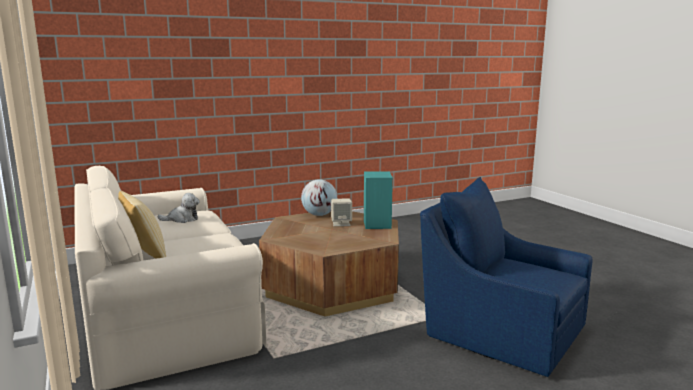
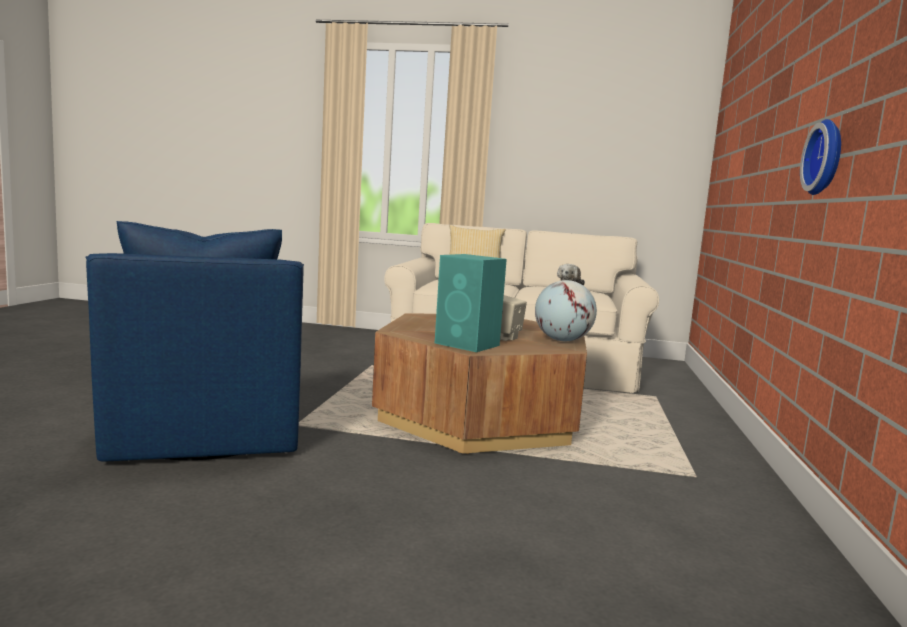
camera: 125 degrees right, 5 degrees down
blue armchair [420,177,592,377] -> blue armchair turned 90 degrees clockwise [85,221,304,461]
none -> wall clock [800,119,841,195]

